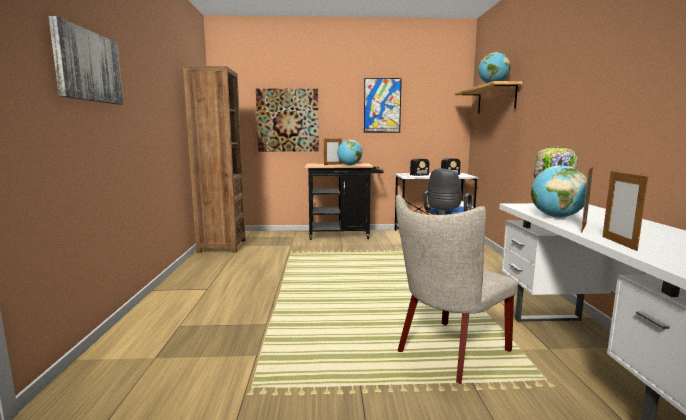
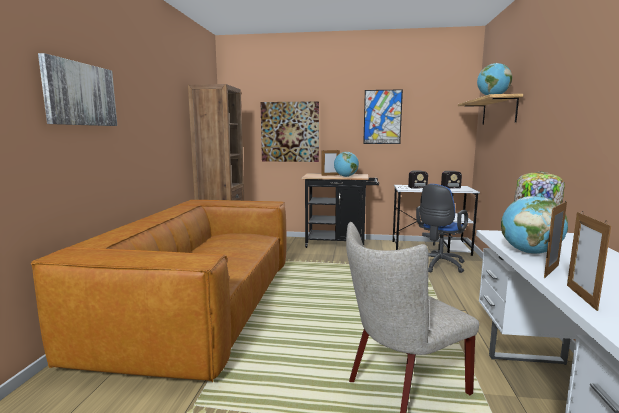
camera: 10 degrees right, 0 degrees up
none -> brown sofa [31,200,286,382]

